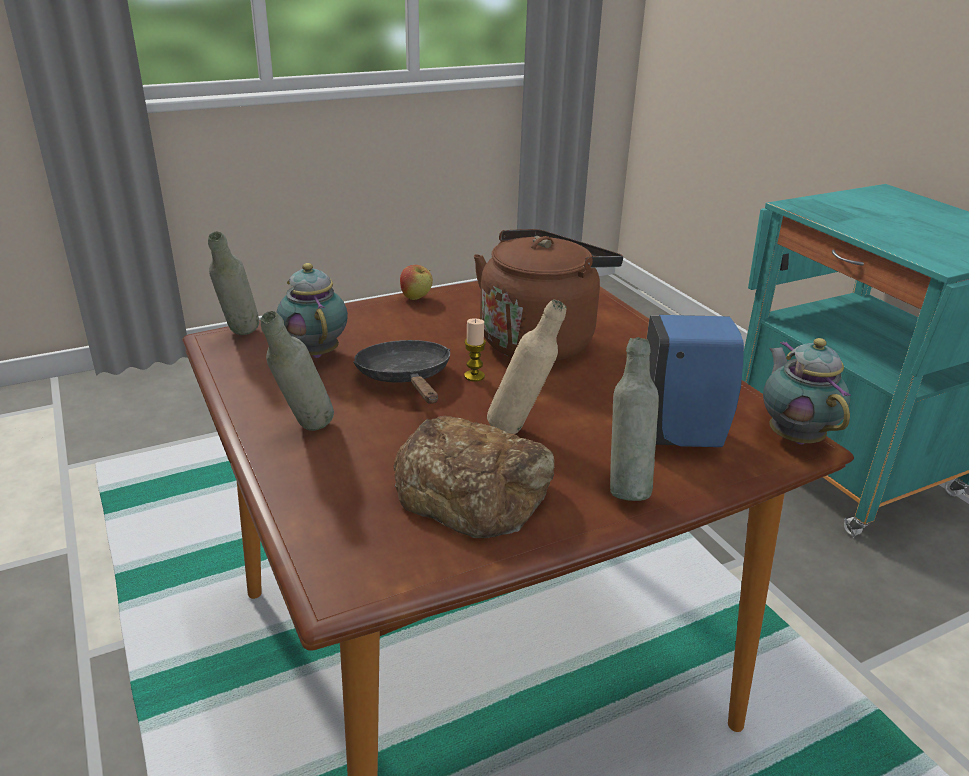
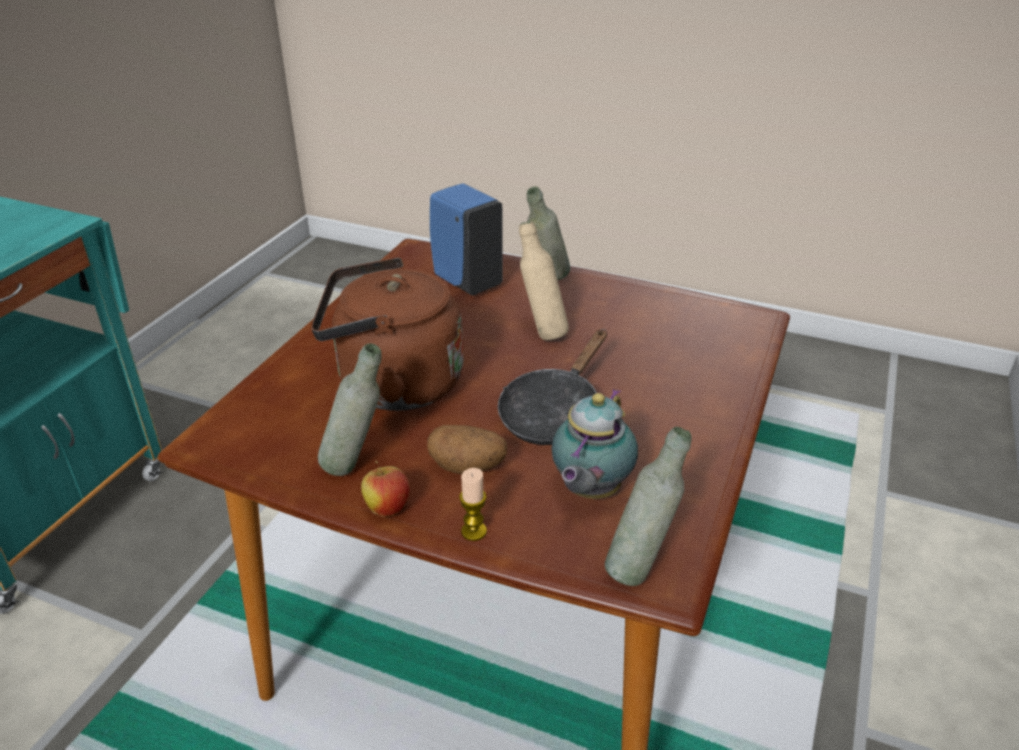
camera: 130 degrees left, 5 degrees up
grey bottle [260,311,334,431] -> grey bottle moved to [318,343,382,476]
bread [394,416,554,538] -> none
candle [464,318,486,382] -> candle moved to [459,468,487,541]
teapot [763,338,851,445] -> none
none -> potato [427,425,507,474]

